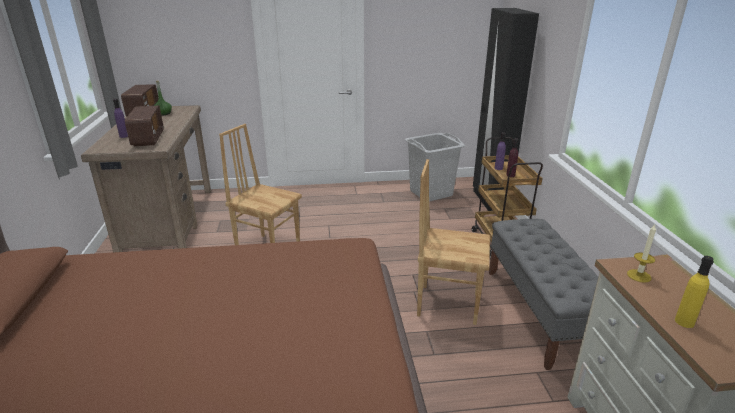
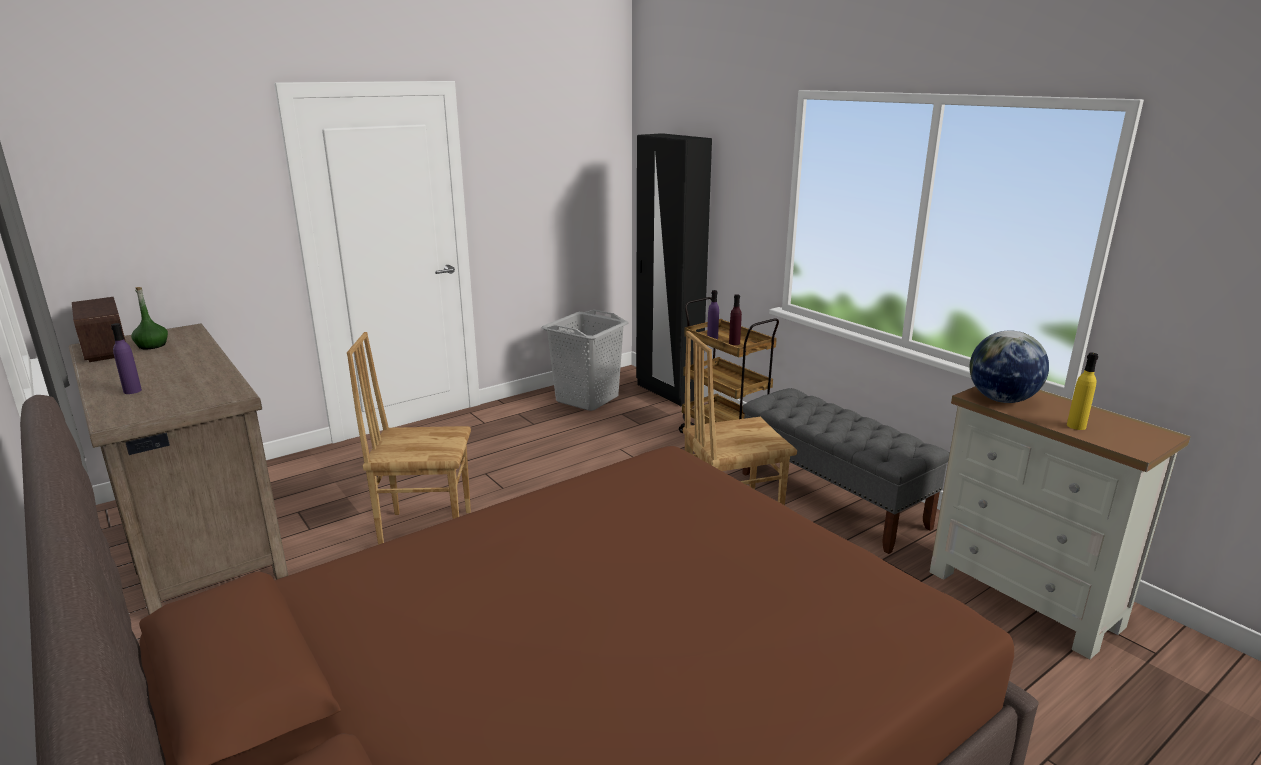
camera: 30 degrees left, 5 degrees down
radio [125,105,164,146] -> none
candle [627,225,656,283] -> globe [969,331,1049,403]

